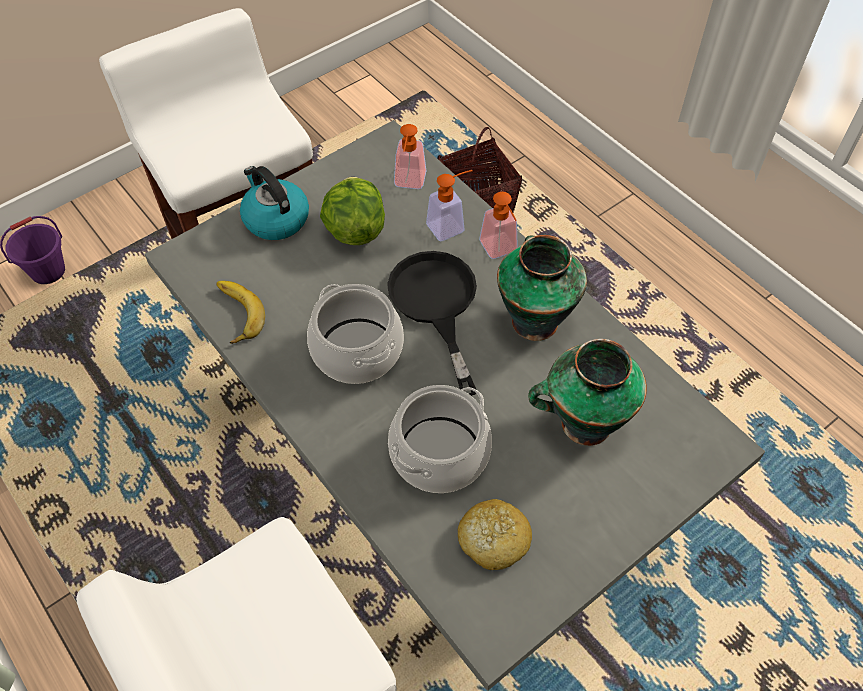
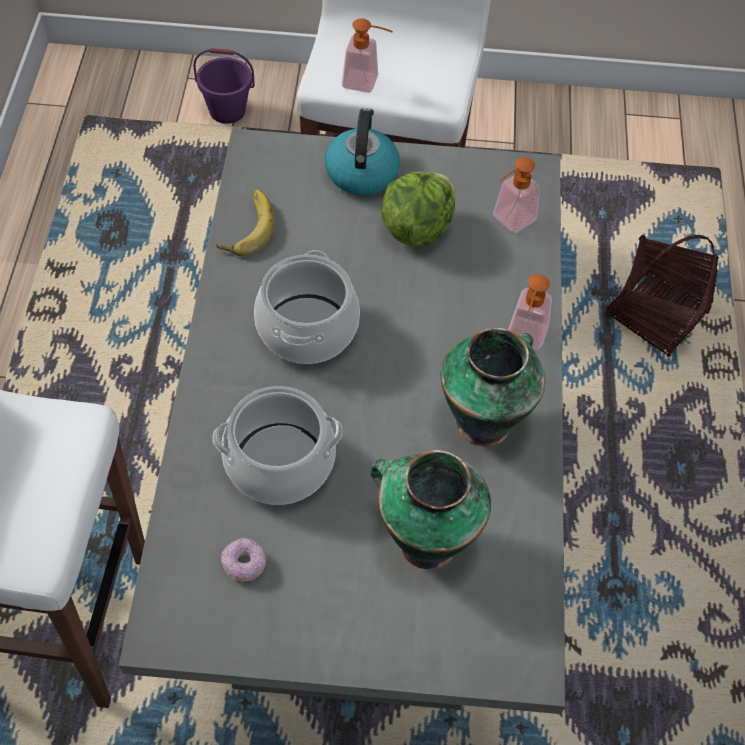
camera: 40 degrees right, 0 degrees up
black frying pan [387,251,477,396] -> none
soap dispenser [426,170,473,241] -> soap dispenser moved to [342,18,393,93]
bread [458,499,532,570] -> donut [221,538,266,582]

